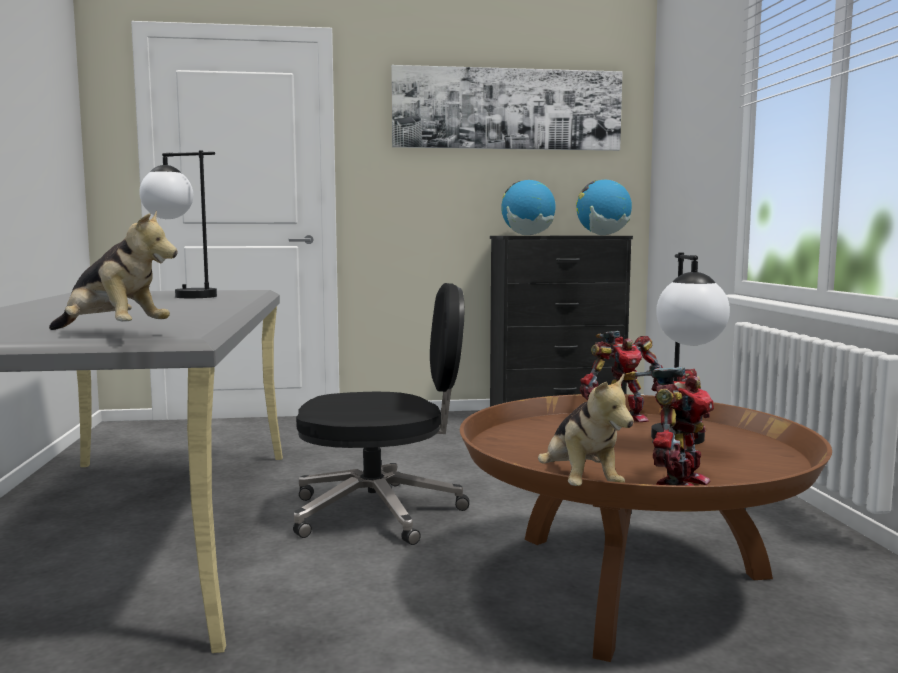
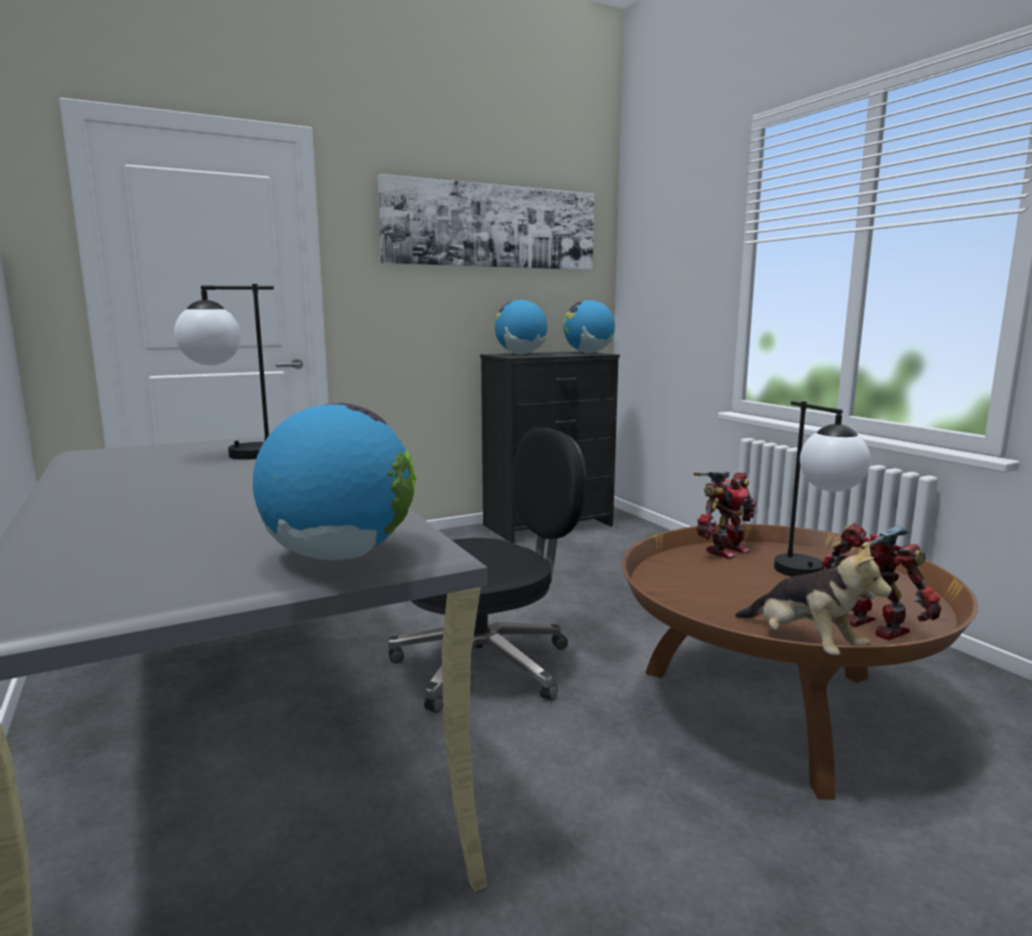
camera: 20 degrees left, 5 degrees up
plush toy [49,211,178,330] -> globe [253,403,416,560]
toy robot [625,366,714,485] -> toy robot turned 45 degrees counterclockwise [822,523,941,640]

